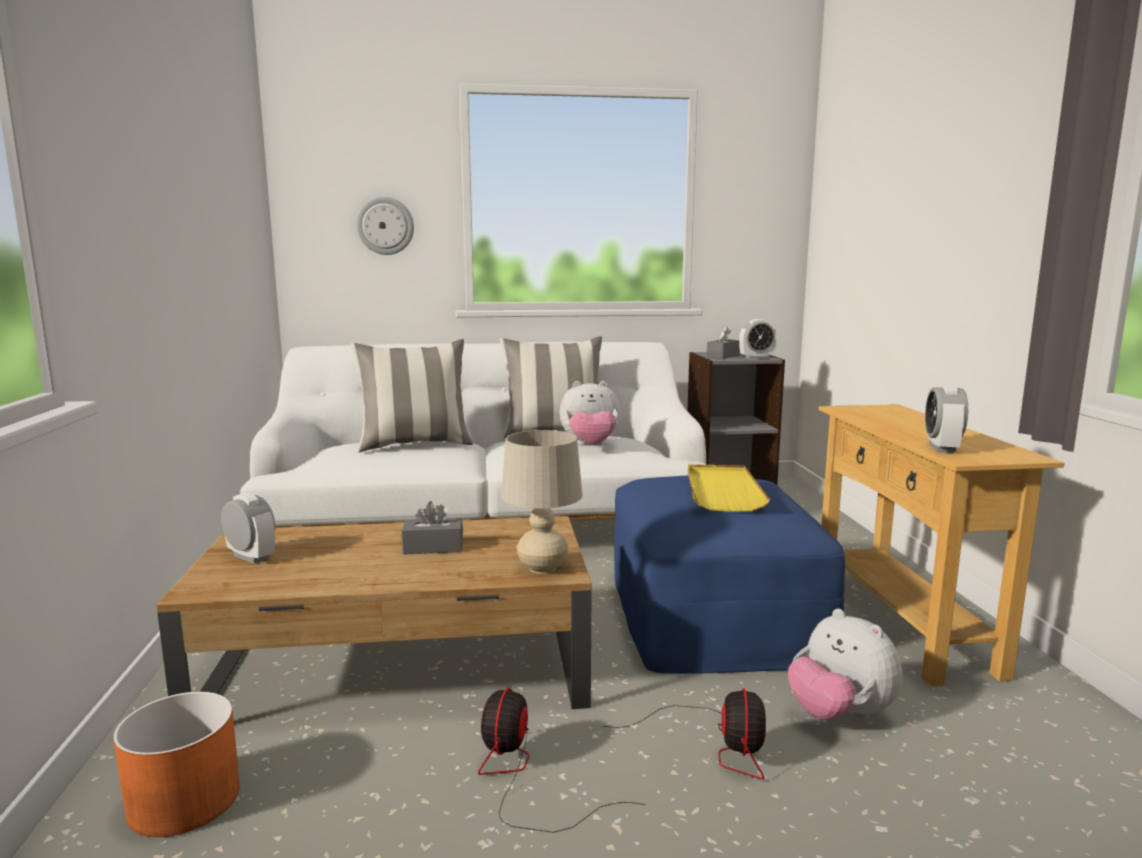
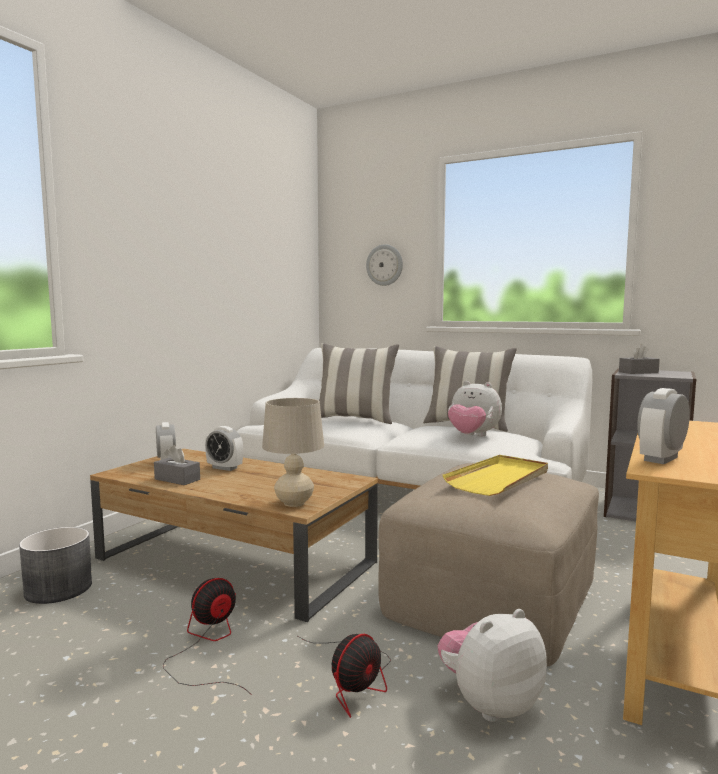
camera: 35 degrees right, 5 degrees down
orange planter [113,692,240,837] -> grey planter [19,527,92,604]
grey tissue box [402,501,463,554] -> grey tissue box moved to [154,445,200,485]
blue ottoman [614,475,845,674] -> beige ottoman [378,463,599,666]
alarm clock [739,319,777,359] -> alarm clock moved to [205,426,243,471]
plush toy [788,609,902,720] -> plush toy turned 60 degrees clockwise [437,609,547,722]

